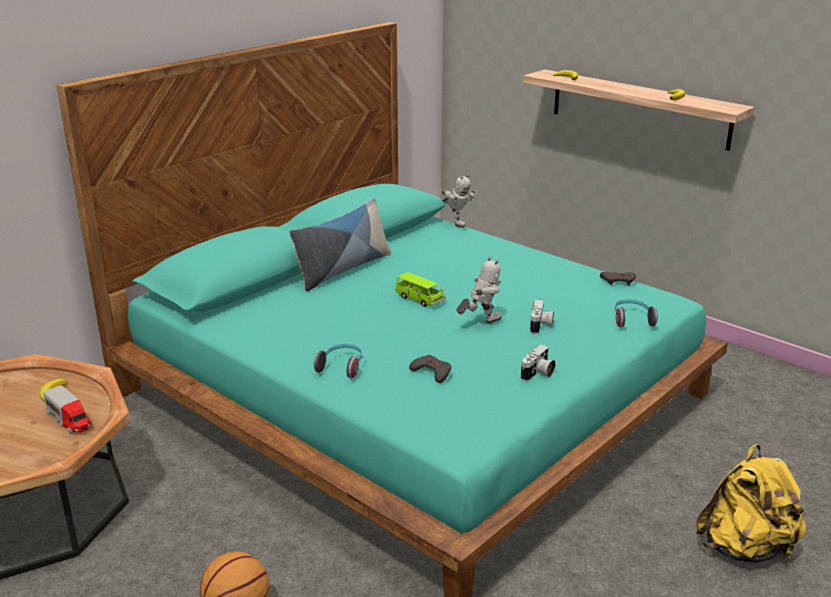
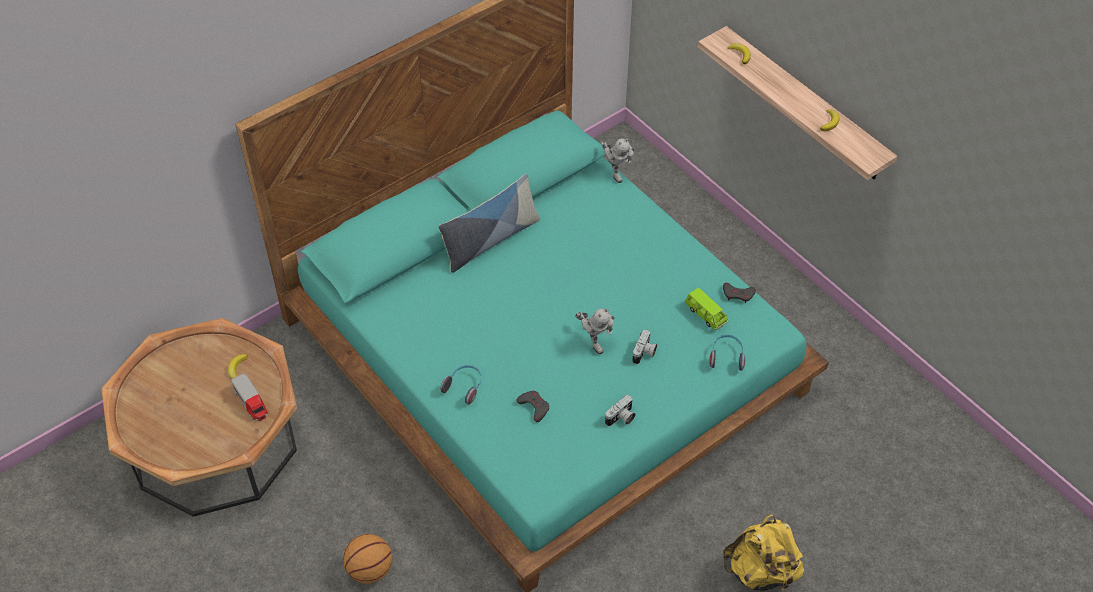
camera: 10 degrees right, 25 degrees up
green toy car [395,272,445,307] -> green toy car moved to [685,288,728,330]
toy robot [456,256,502,323] -> toy robot turned 75 degrees clockwise [575,309,615,354]

